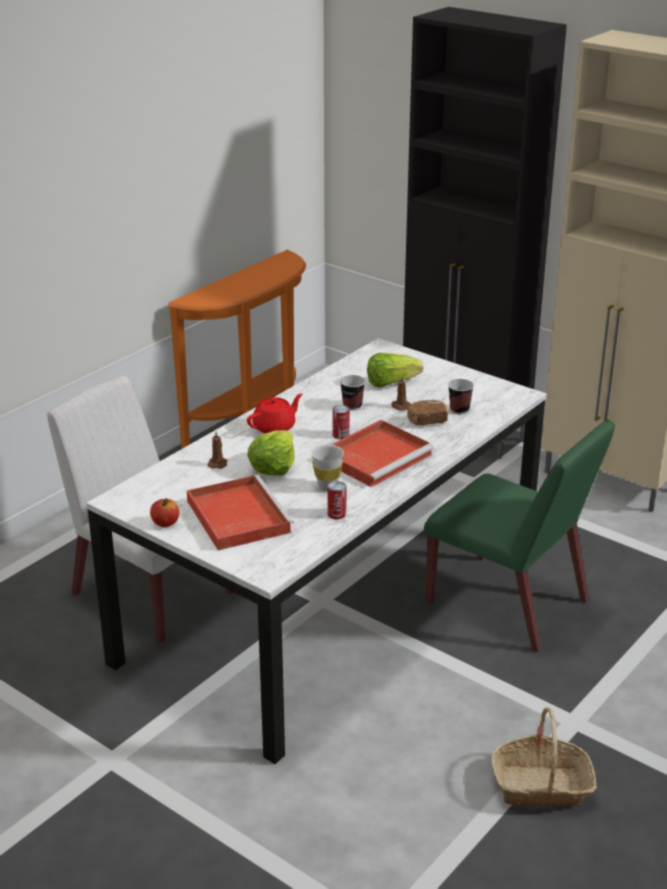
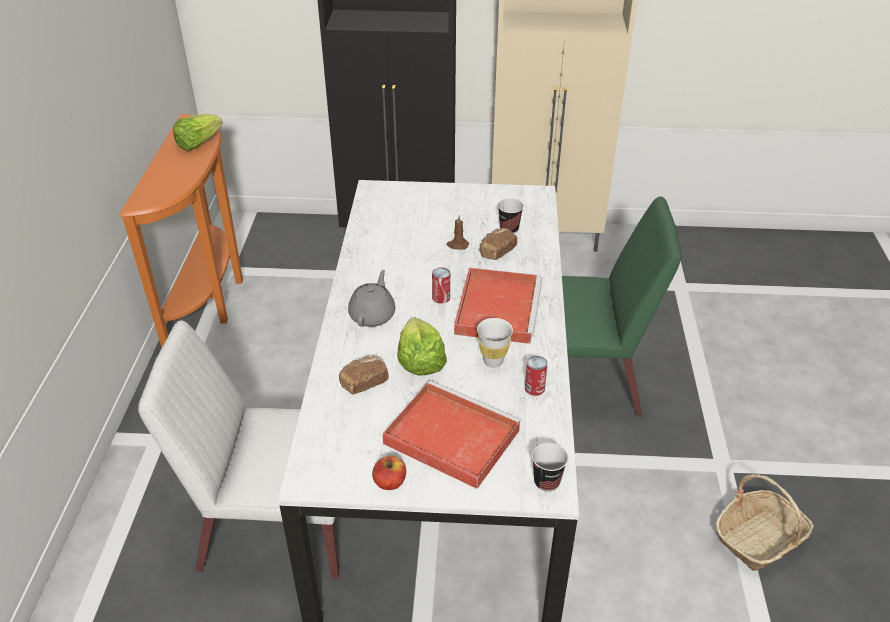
camera: 35 degrees left, 10 degrees up
brown candle [208,431,227,469] -> bread [339,356,389,394]
red teapot [247,394,303,434] -> grey teapot [348,270,395,327]
cup [340,375,366,410] -> cup moved to [532,443,568,492]
lettuce [367,353,423,387] -> lettuce moved to [173,114,223,151]

